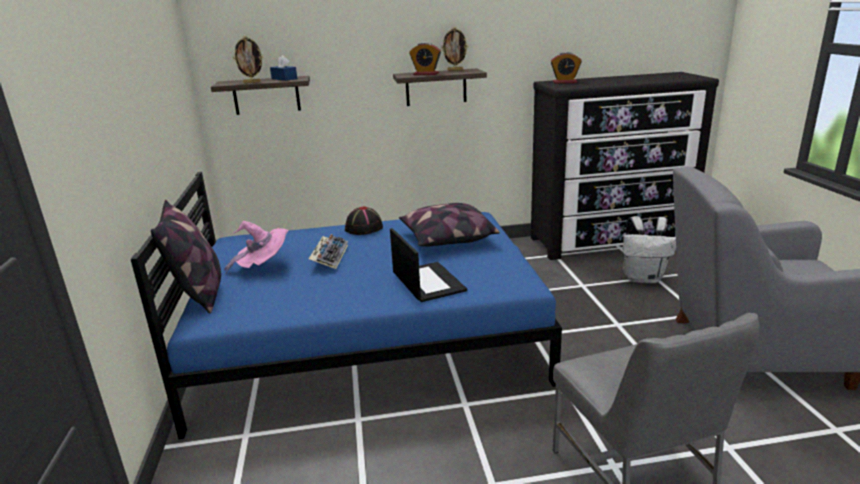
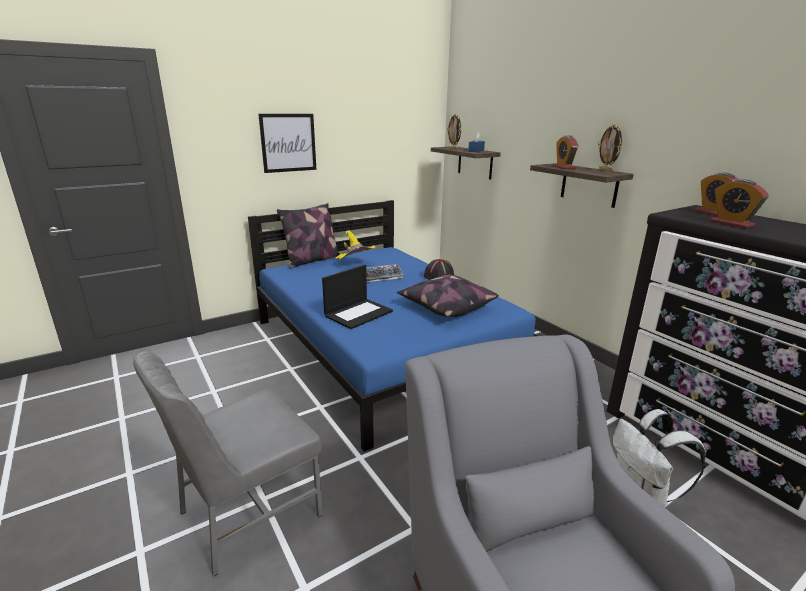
camera: 65 degrees right, 0 degrees up
pink hat [224,221,289,275] -> yellow hat [335,230,376,260]
none -> picture [258,114,316,173]
none -> alarm clock [710,179,769,228]

